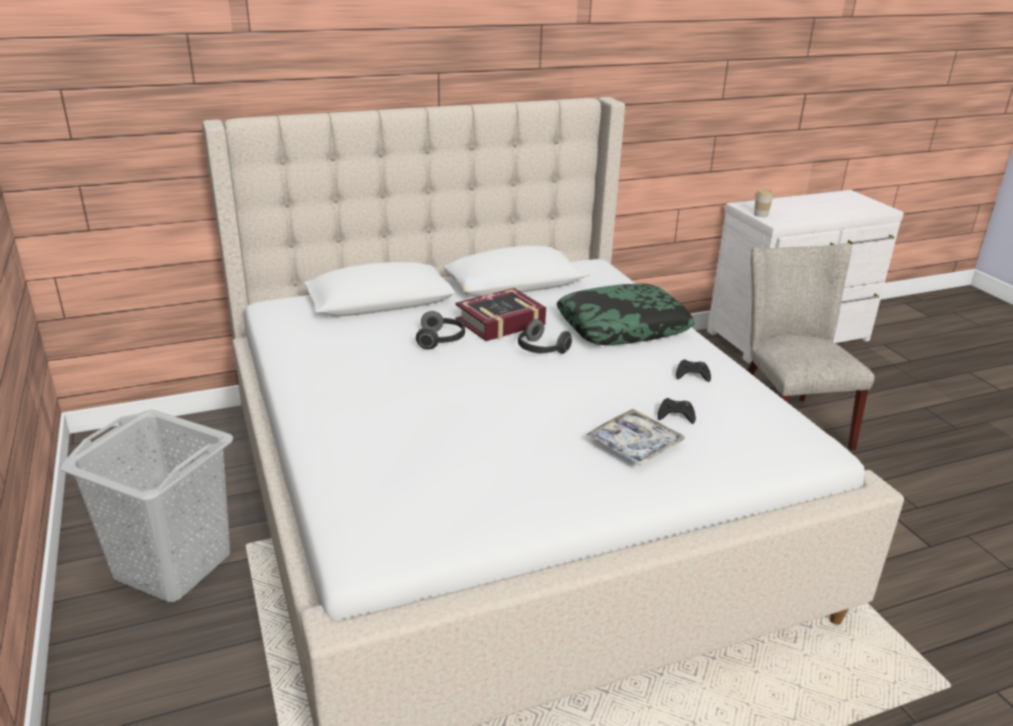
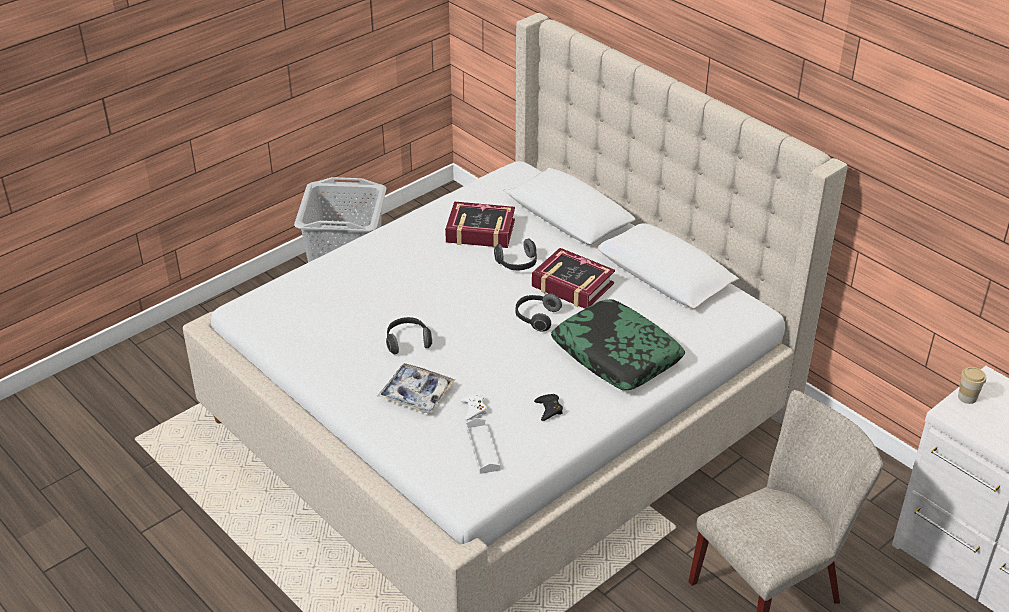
camera: 70 degrees right, 10 degrees up
black game controller [657,398,696,424] -> white game controller [460,394,487,420]
none -> headphones [386,317,432,355]
none -> book [445,201,515,248]
none -> white tray [466,418,500,474]

